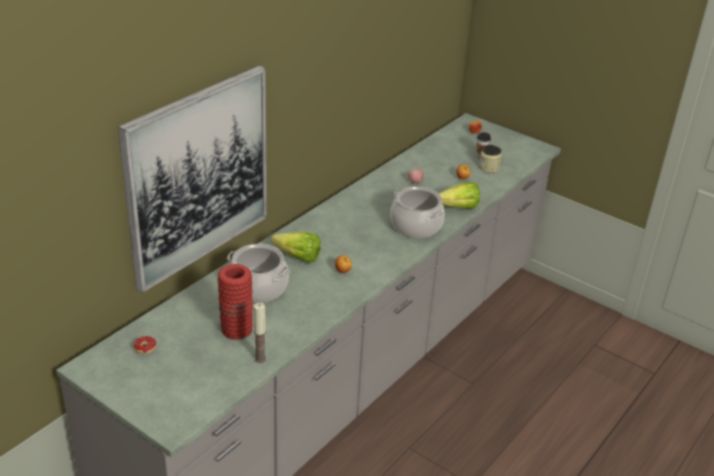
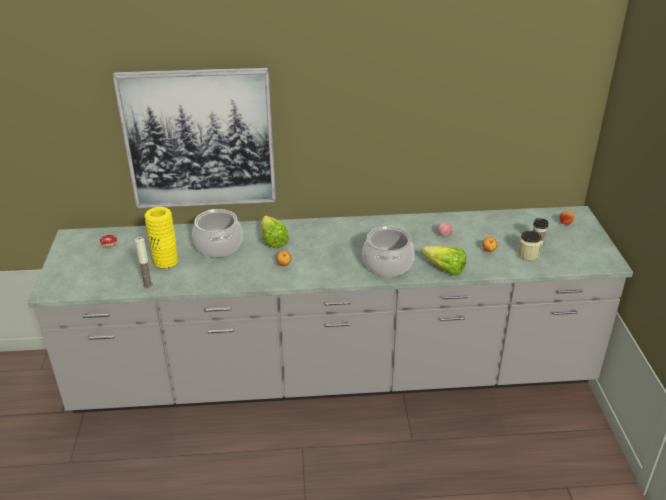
camera: 50 degrees right, 0 degrees up
red vase [218,264,253,340] -> yellow vase [145,207,178,269]

